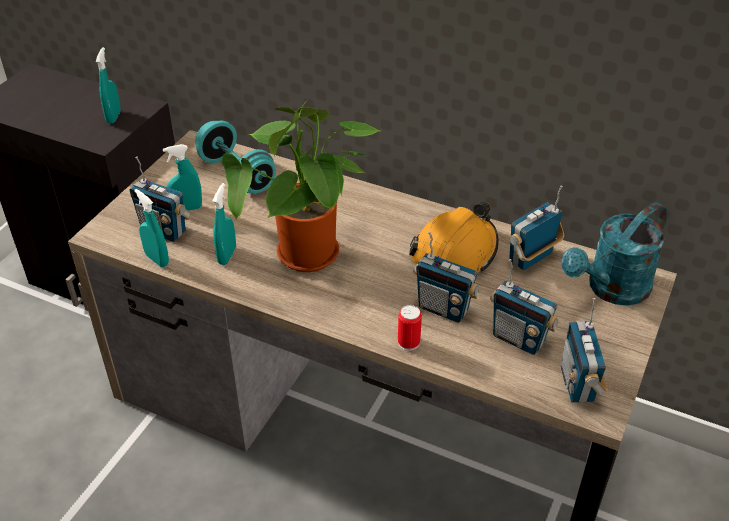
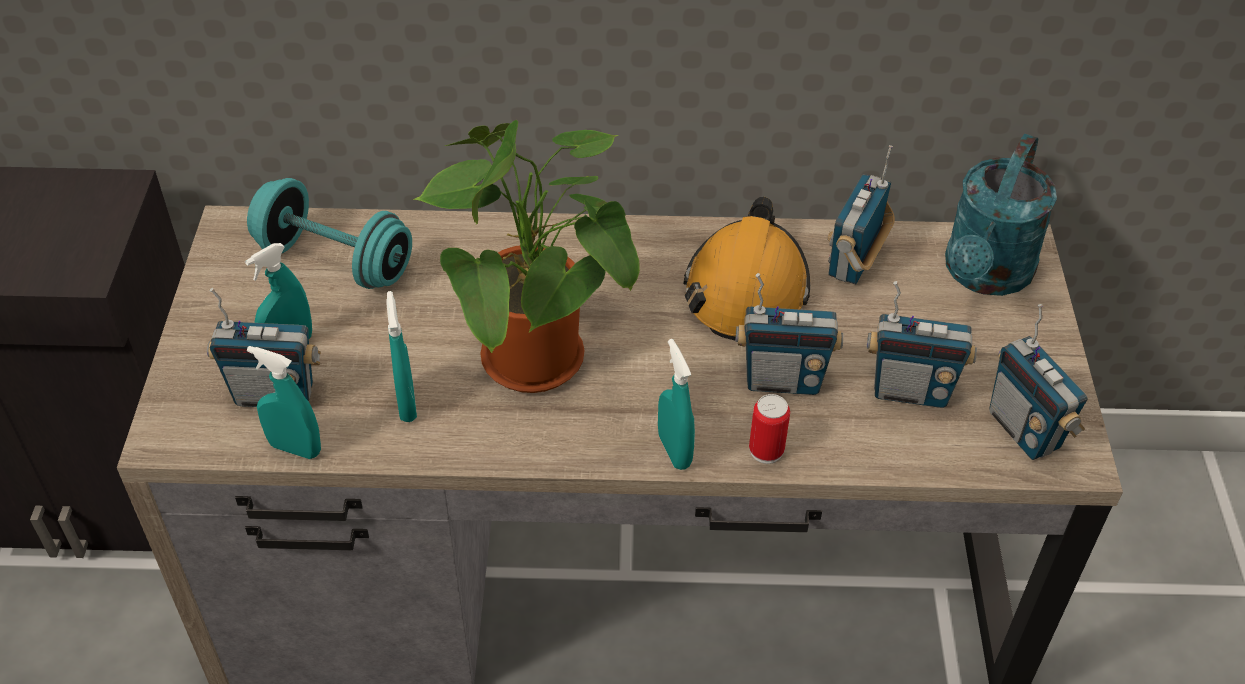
camera: 25 degrees left, 5 degrees up
turquoise spray bottle [96,47,121,124] -> turquoise spray bottle moved to [658,339,695,470]

